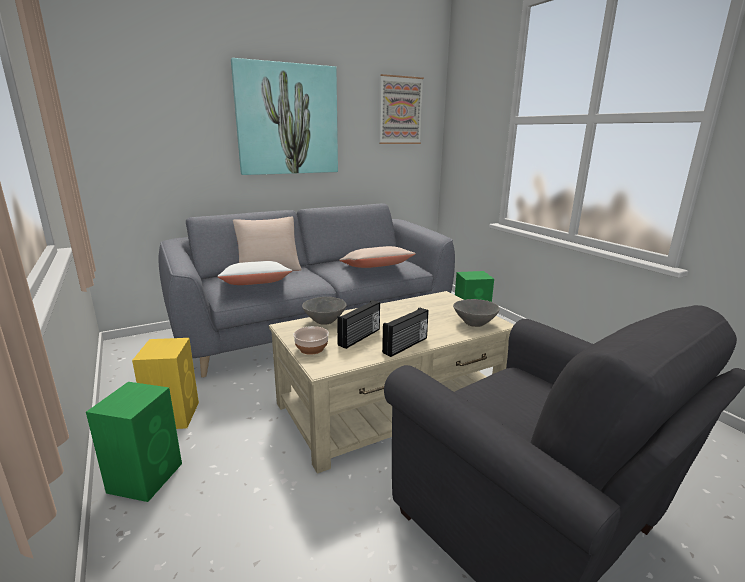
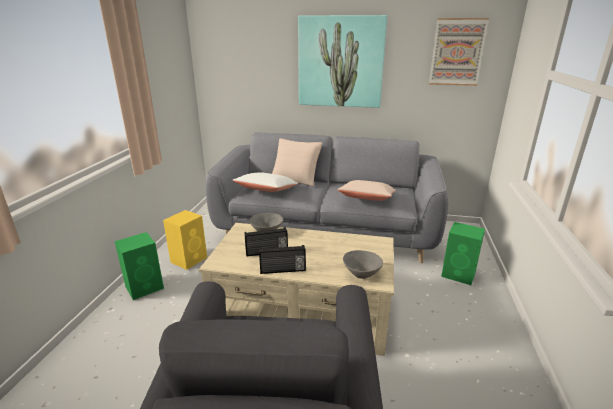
camera: 40 degrees right, 5 degrees up
bowl [293,326,329,355] -> none

